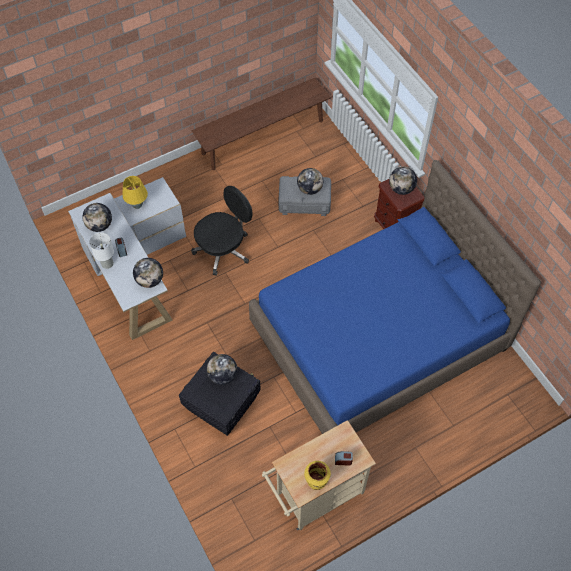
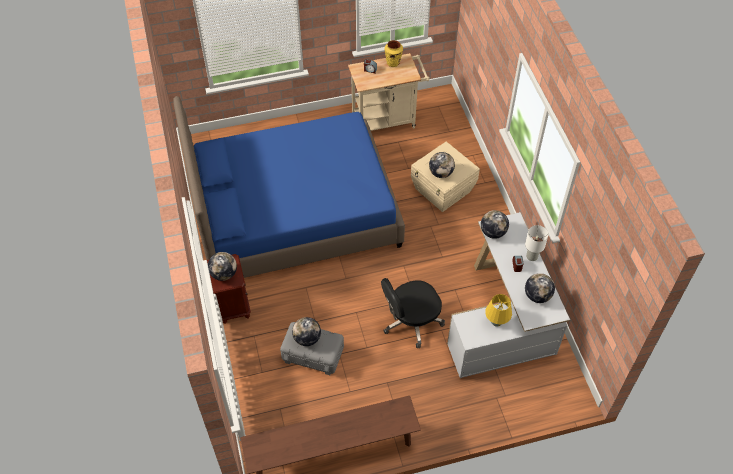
camera: 165 degrees left, 5 degrees down
black storage box [179,352,261,436] -> beige storage box [411,141,480,212]

